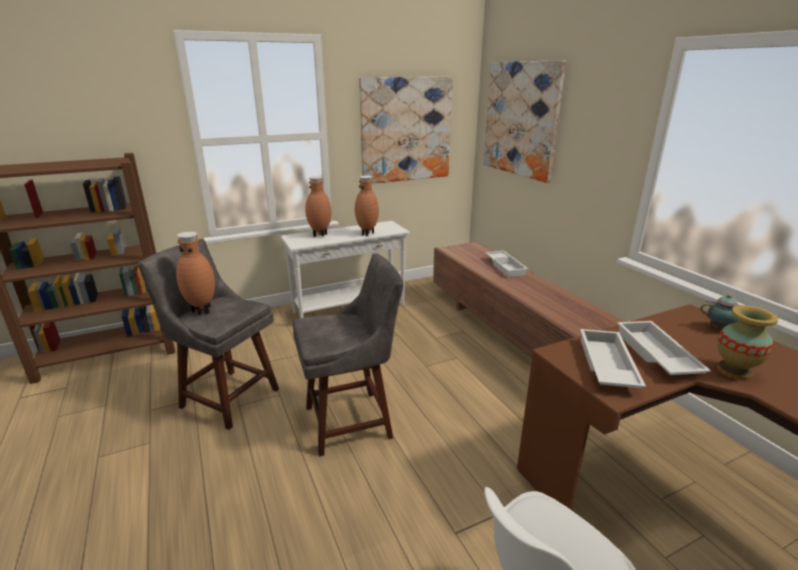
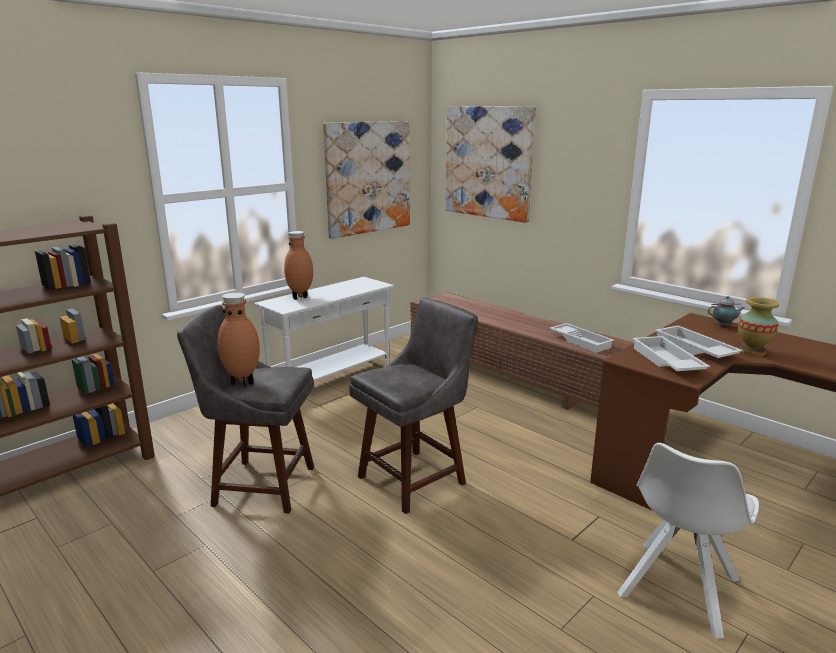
camera: 20 degrees left, 5 degrees down
brown vase [355,175,379,236] -> none
white tray [485,251,528,277] -> white tray moved to [550,323,614,353]

